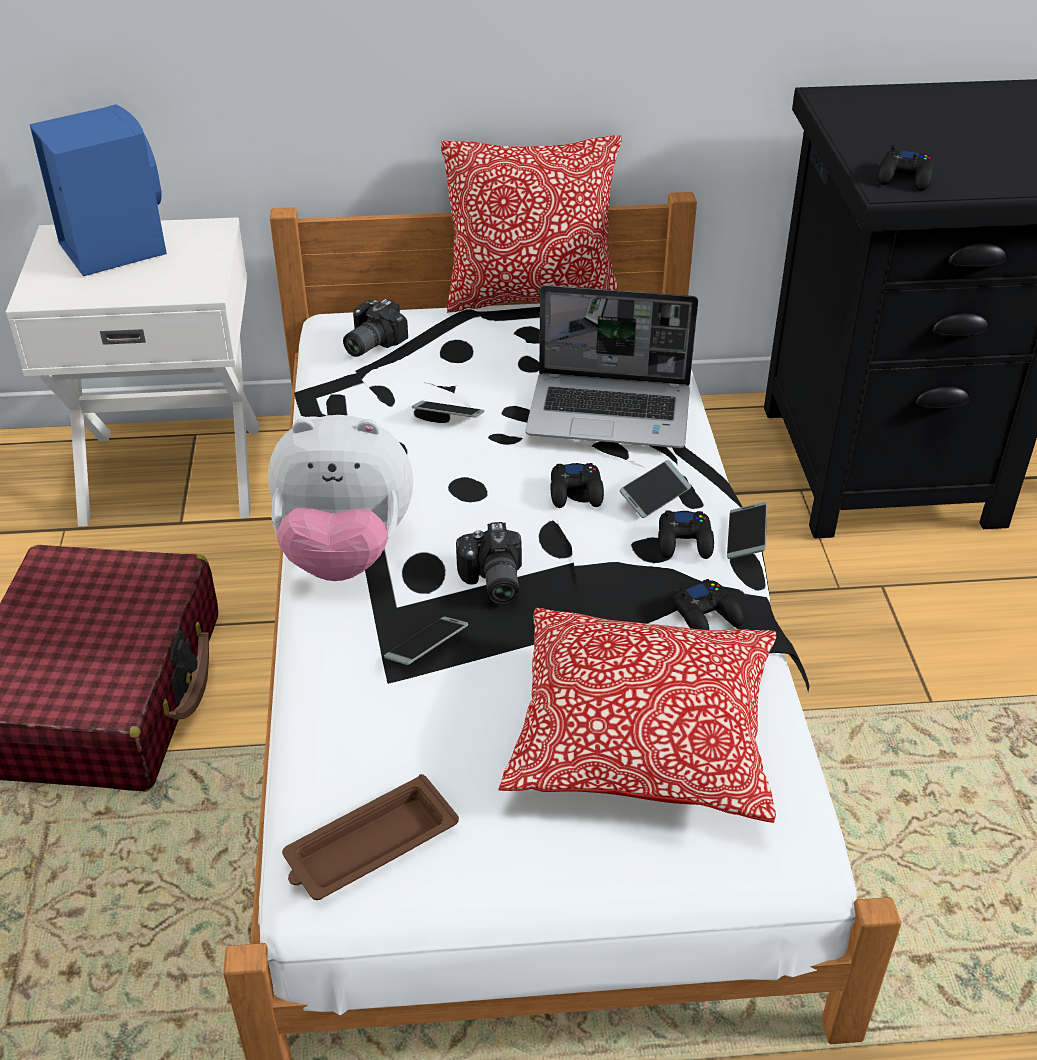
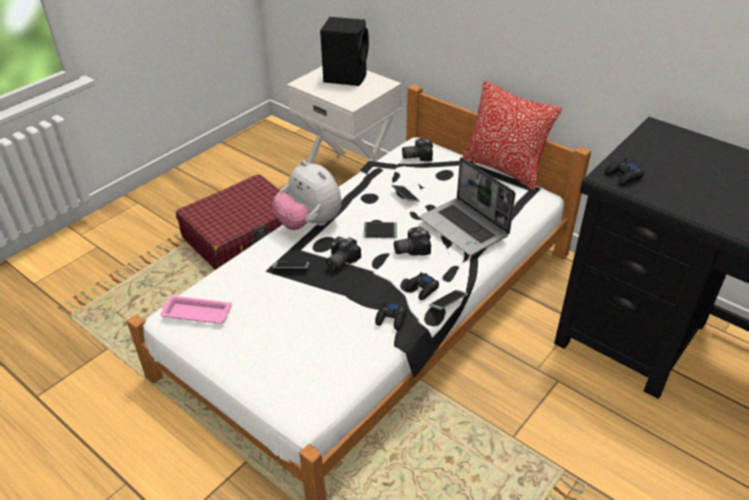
camera: 45 degrees right, 0 degrees up
blue speaker [30,104,167,276] -> black speaker [320,17,369,86]
brown tray [282,774,459,900] -> pink tray [160,296,232,324]
pillow [498,608,776,823] -> none
black game controller [550,463,604,508] -> camera [394,226,431,256]
phone [620,460,691,518] -> phone moved to [364,222,397,238]

